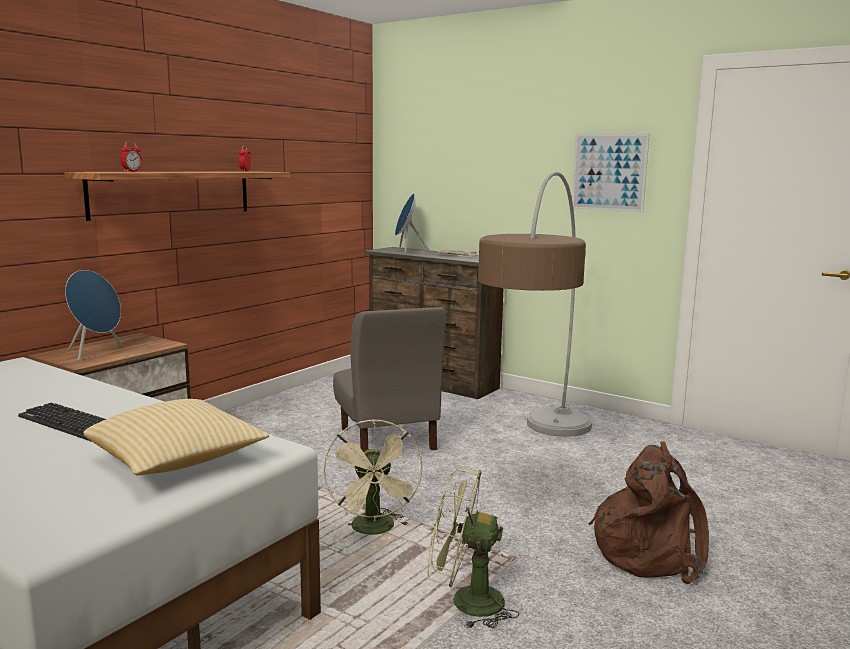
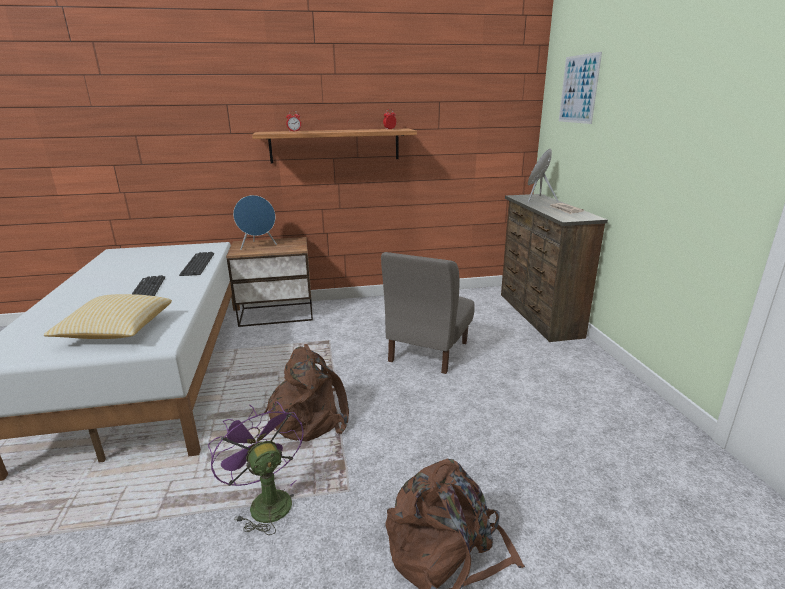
camera: 45 degrees right, 10 degrees up
beige fan [323,420,423,535] -> brown backpack [264,344,349,442]
green fan [428,466,519,629] -> purple fan [208,401,304,535]
floor lamp [478,171,592,437] -> none
picture [572,133,650,212] -> picture moved to [559,52,602,124]
none -> keyboard [179,252,214,276]

